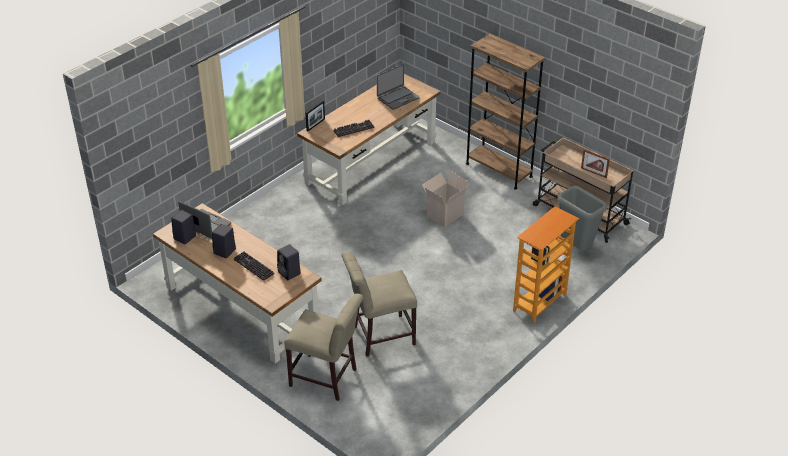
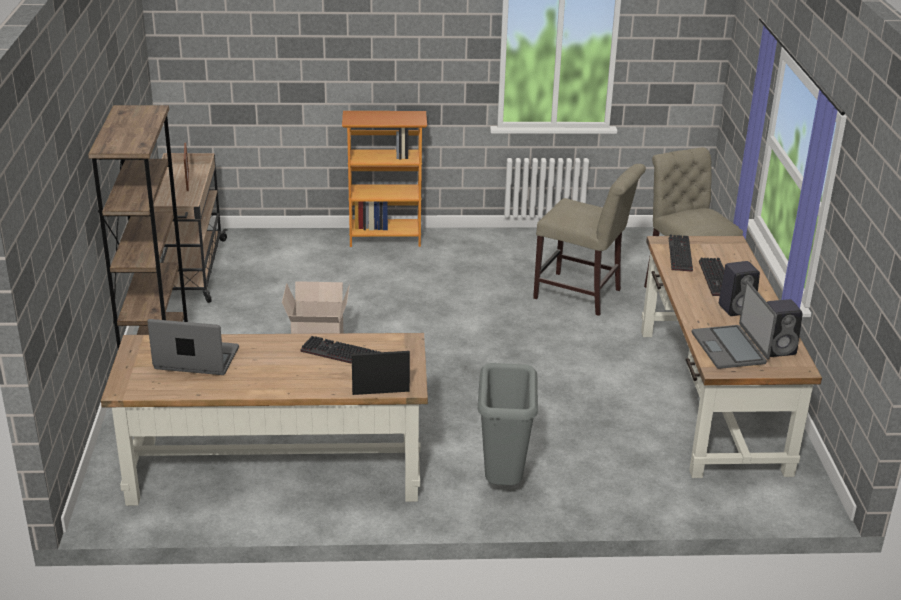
camera: 135 degrees left, 10 degrees down
black speaker [277,244,301,280] -> keyboard [669,234,693,272]
grey trash can [557,186,607,250] -> grey trash can moved to [478,363,538,485]

